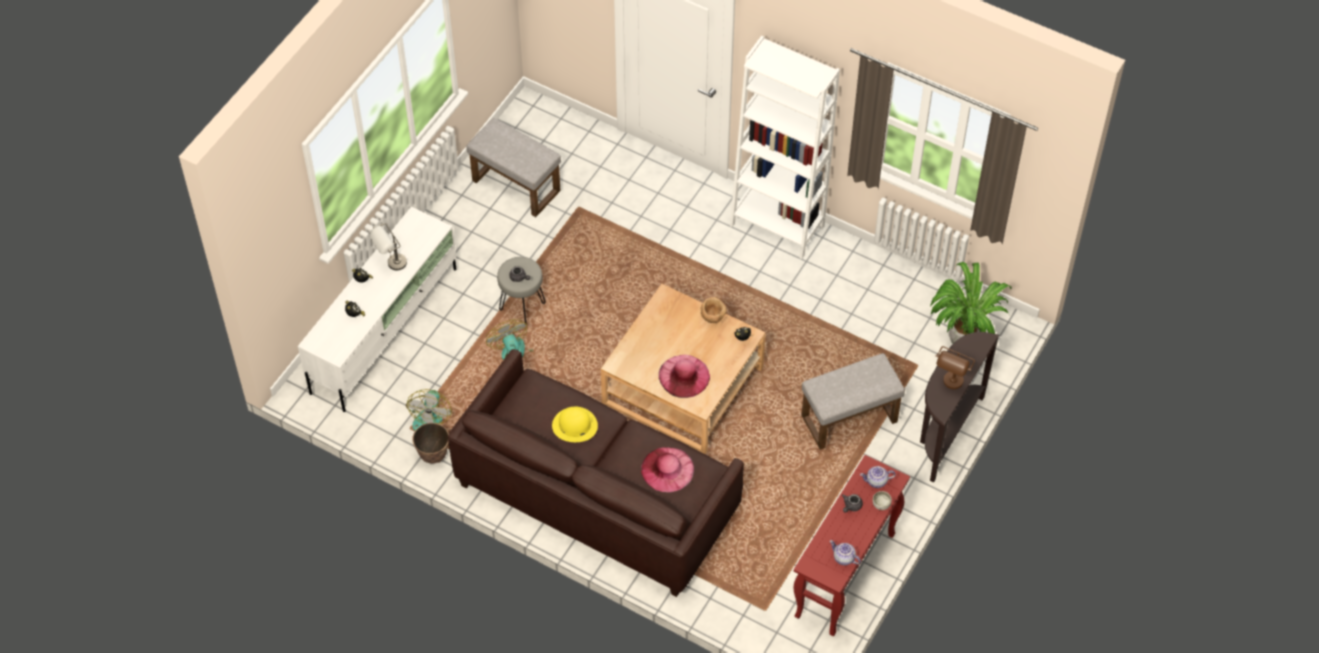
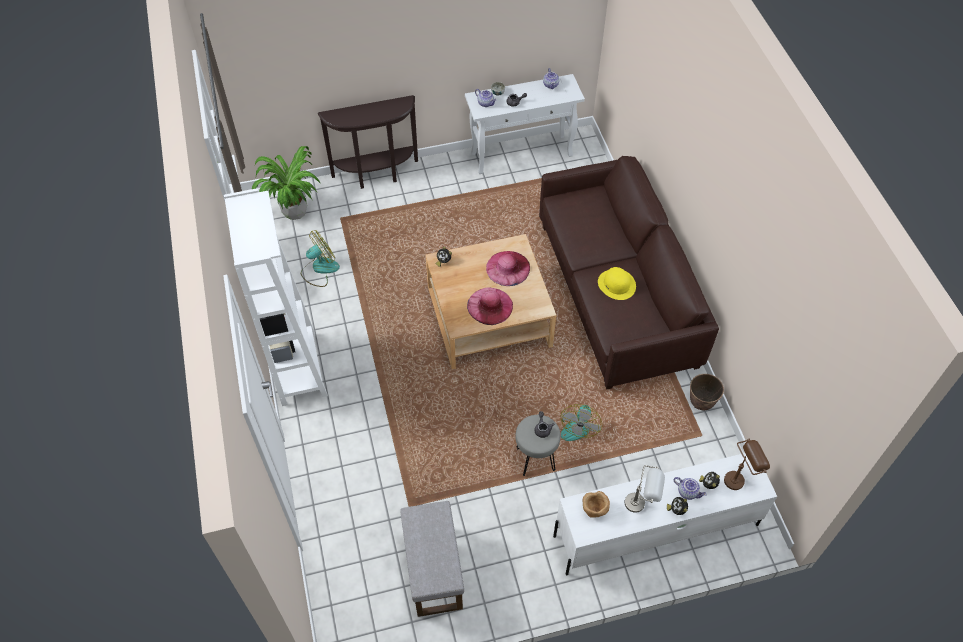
camera: 135 degrees left, 0 degrees up
fan [406,389,452,431] -> fan moved to [301,230,340,287]
pink hat [641,447,694,492] -> pink hat moved to [467,287,513,325]
brown bowl [700,297,727,323] -> brown bowl moved to [583,491,610,518]
red console table [794,455,910,636] -> white console table [465,74,585,174]
grey ottoman [802,353,905,450] -> none
brown table lamp [936,346,975,389] -> brown table lamp moved to [724,439,770,490]
none -> teapot [673,477,707,500]

